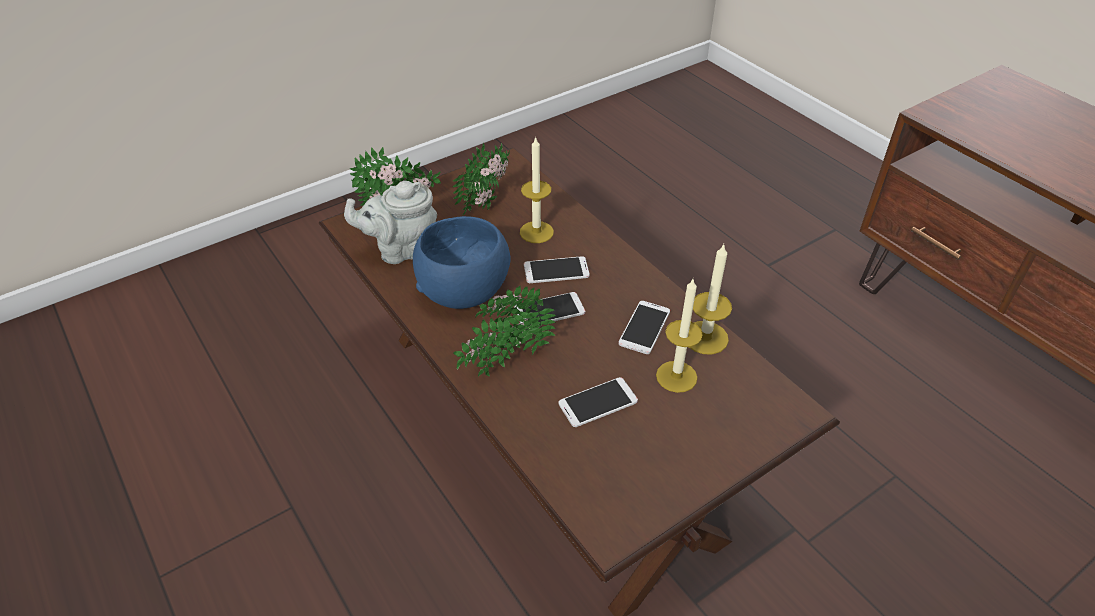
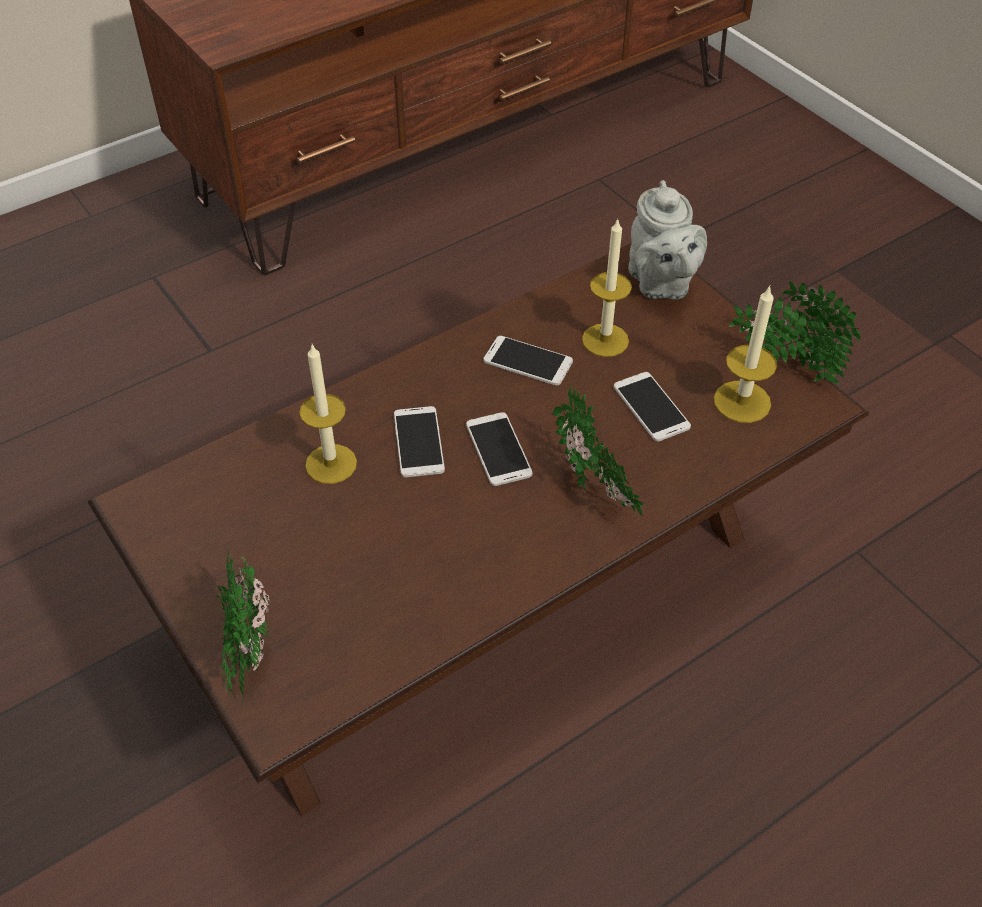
camera: 90 degrees left, 5 degrees up
grey teapot [344,181,437,264] -> grey teapot moved to [628,180,707,299]
blue bowl [413,216,511,309] -> none
potted plant [452,143,510,215] -> potted plant moved to [729,281,860,385]
candle [689,244,732,355] -> candle moved to [714,286,777,423]

